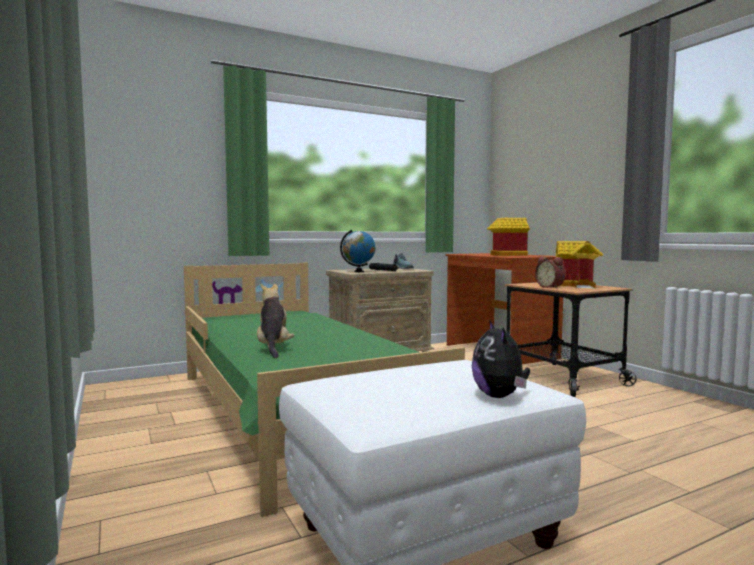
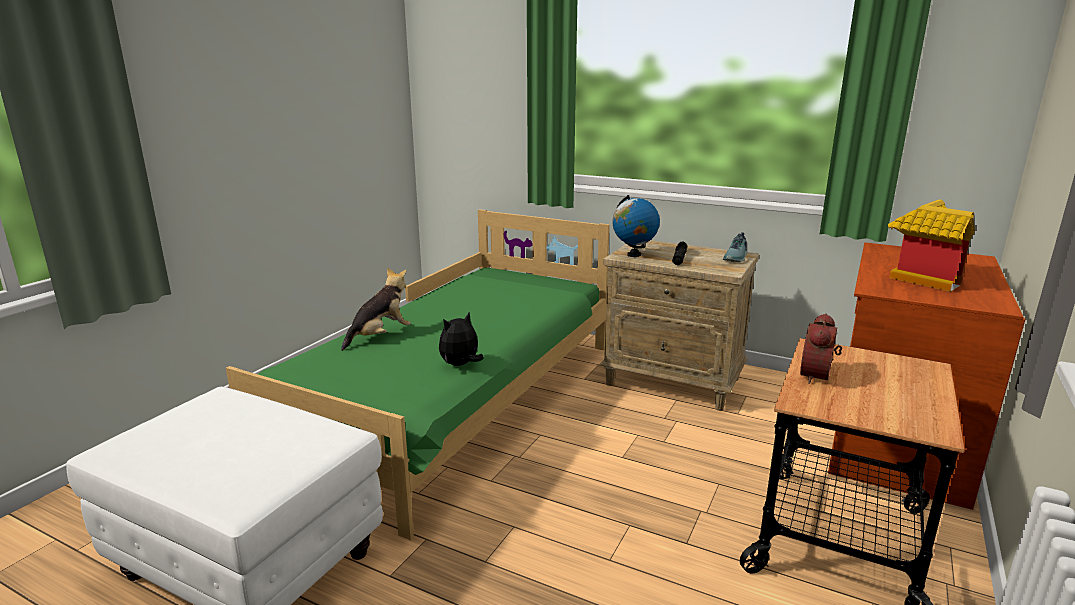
camera: 55 degrees right, 15 degrees up
plush toy [472,320,530,398] -> plush toy moved to [439,313,484,366]
toy house [556,241,603,289] -> none

